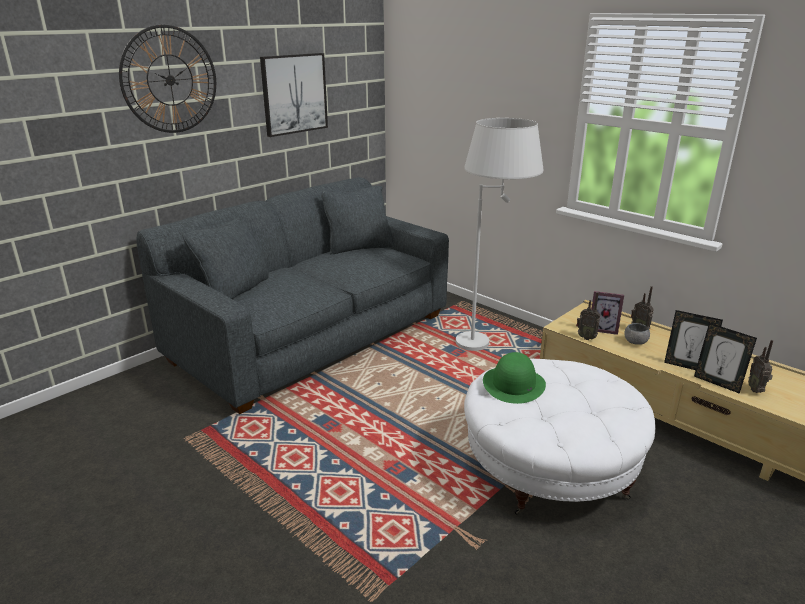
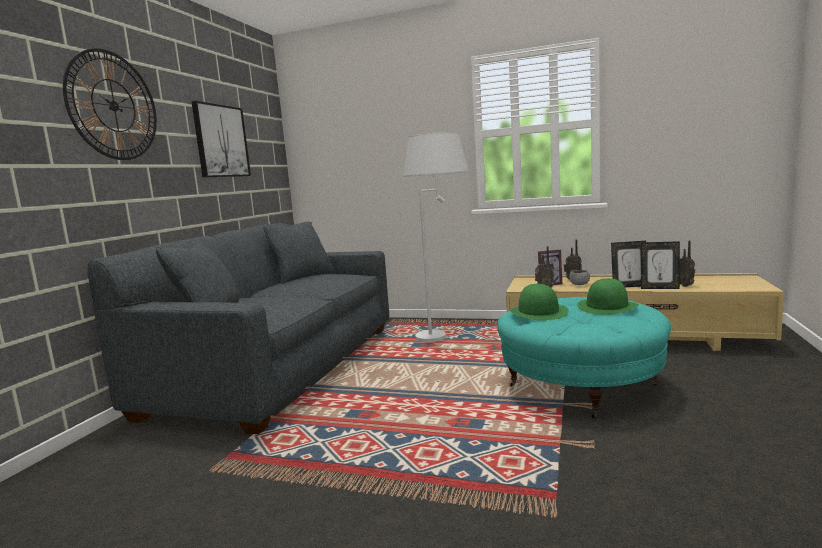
camera: 25 degrees left, 15 degrees down
white ottoman [464,359,656,514] -> turquoise ottoman [497,297,671,418]
none -> green hat [577,278,638,315]

